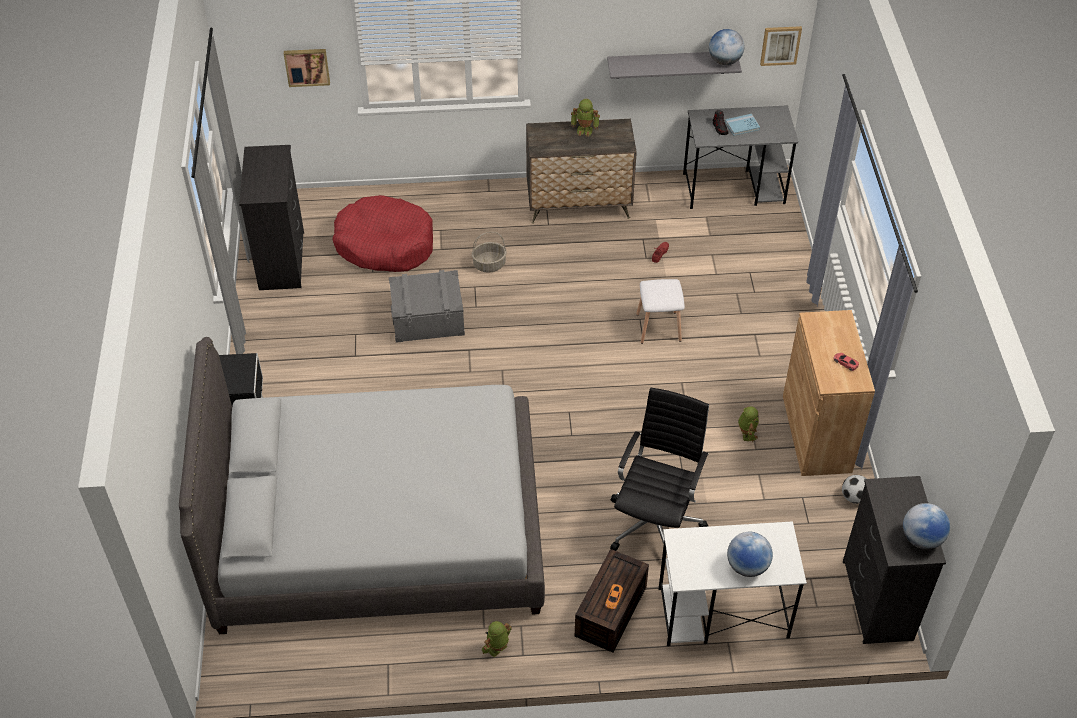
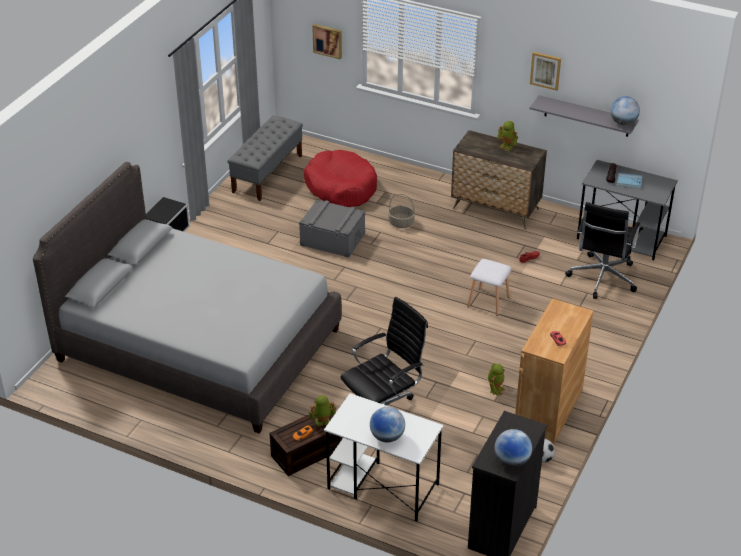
camera: 30 degrees right, 10 degrees down
black dresser [239,145,304,290] -> grey bench [227,116,303,201]
toy robot [482,621,512,657] -> toy robot moved to [309,395,336,426]
picture [760,26,802,66] -> picture moved to [530,52,561,91]
none -> black office chair [565,202,640,299]

